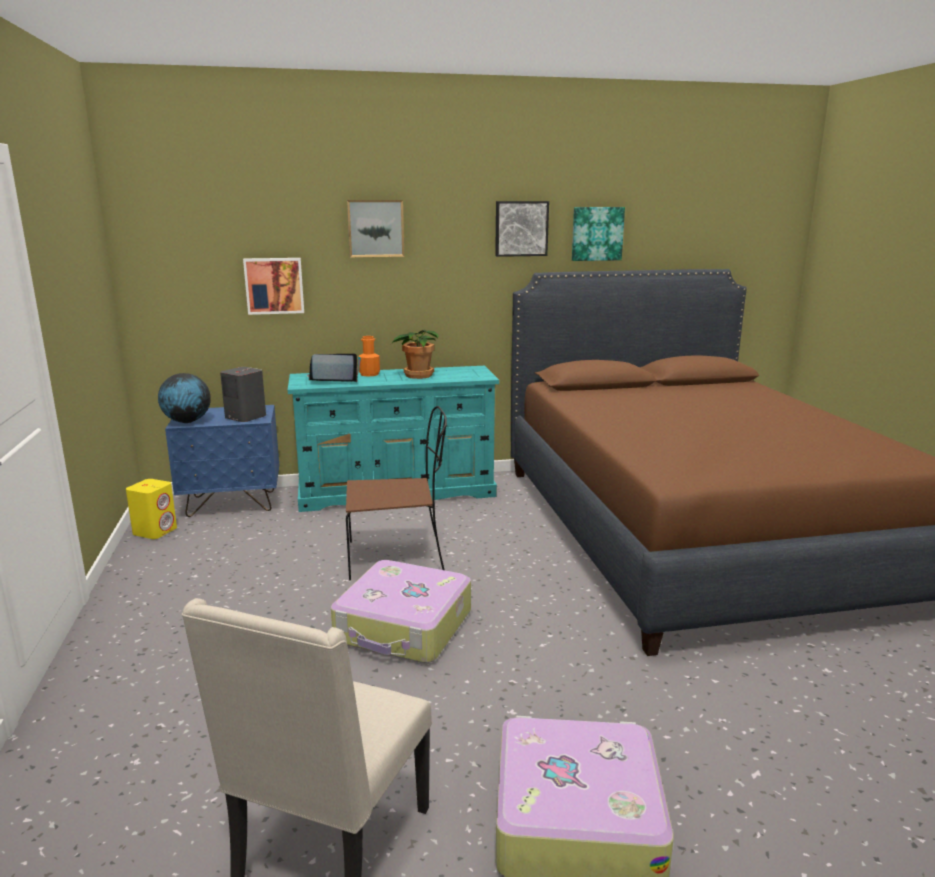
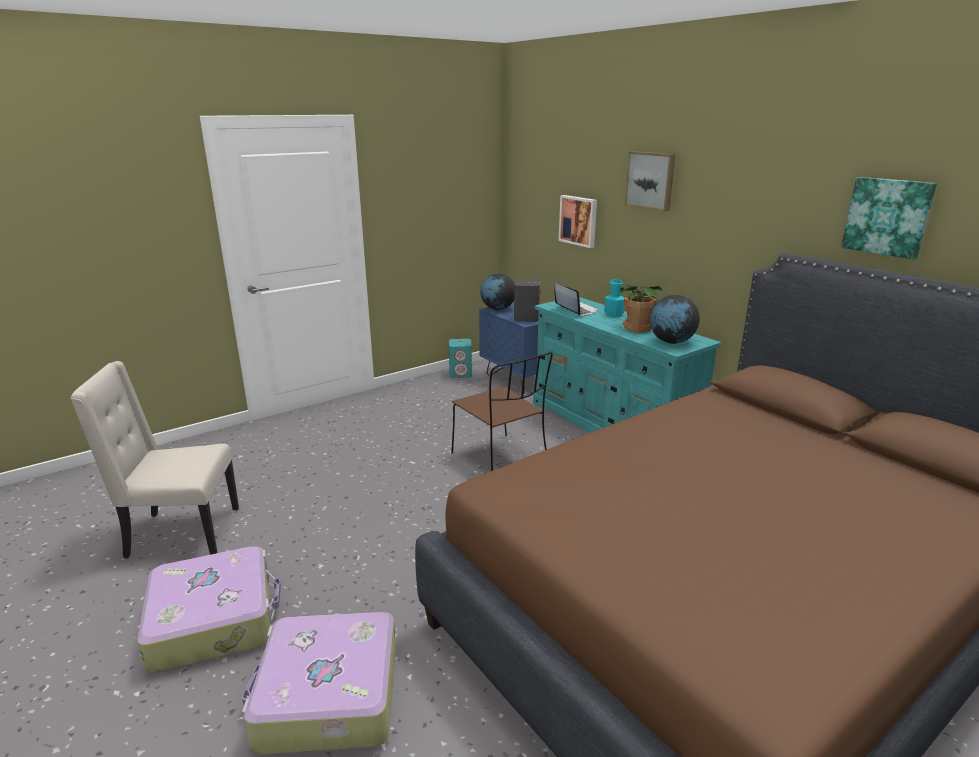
camera: 65 degrees right, 5 degrees up
yellow speaker [126,479,177,539] -> turquoise speaker [449,339,472,378]
suitcase [331,560,471,663] -> suitcase moved to [242,612,396,755]
orange bottle [358,336,380,376] -> turquoise bottle [604,279,625,317]
picture [495,201,549,257] -> none
none -> globe [650,295,700,344]

